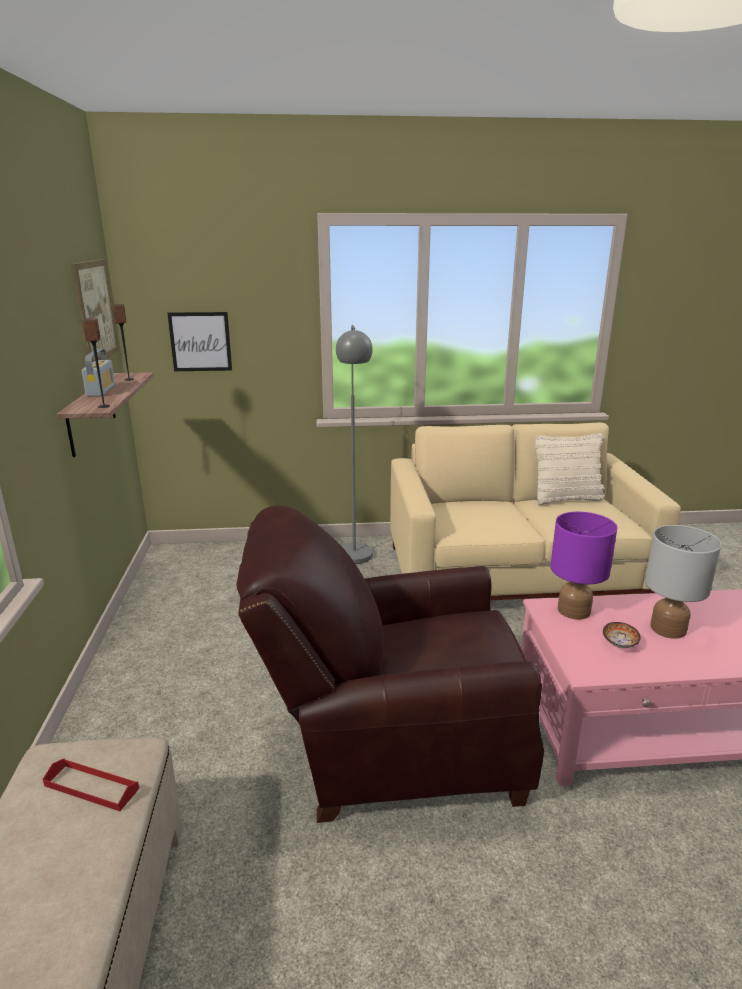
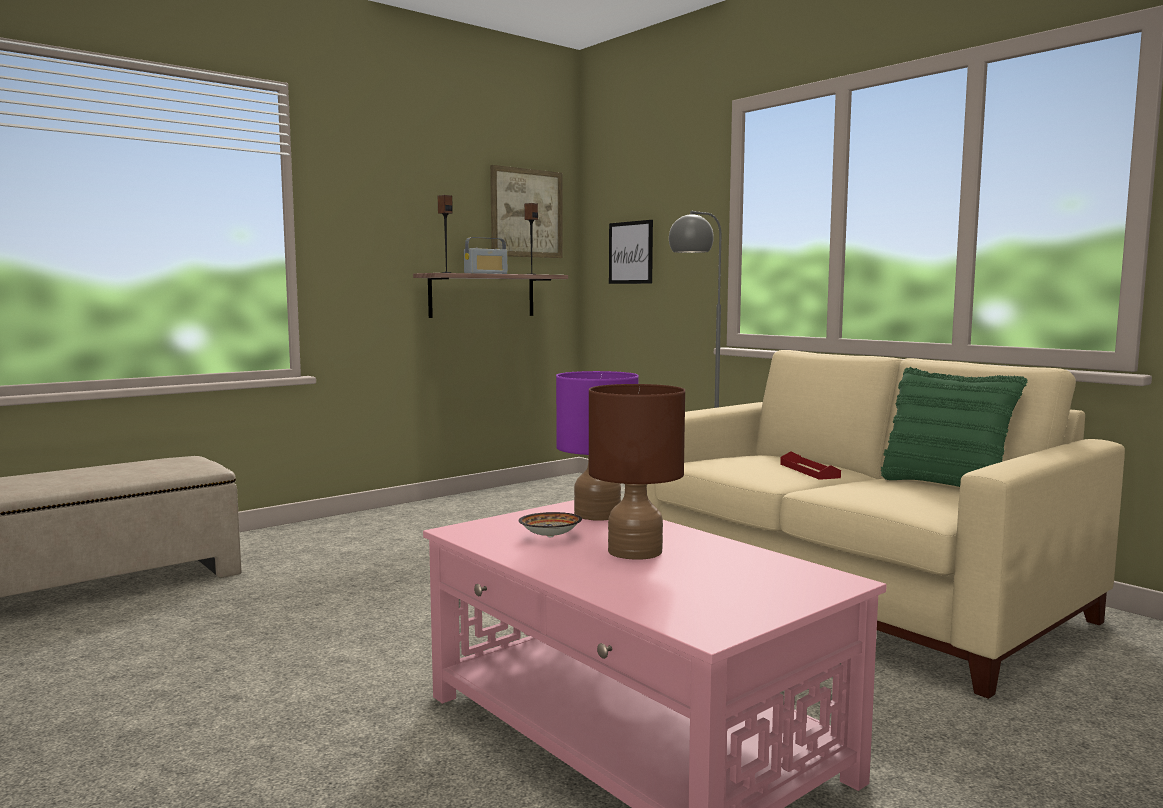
camera: 55 degrees right, 15 degrees down
red tray [43,759,139,811] -> red tray moved to [780,451,841,480]
brown armchair [237,505,544,823] -> none
beige pillow [535,433,605,505] -> green pillow [881,367,1028,487]
grey table lamp [645,525,721,639] -> brown table lamp [589,384,685,560]

